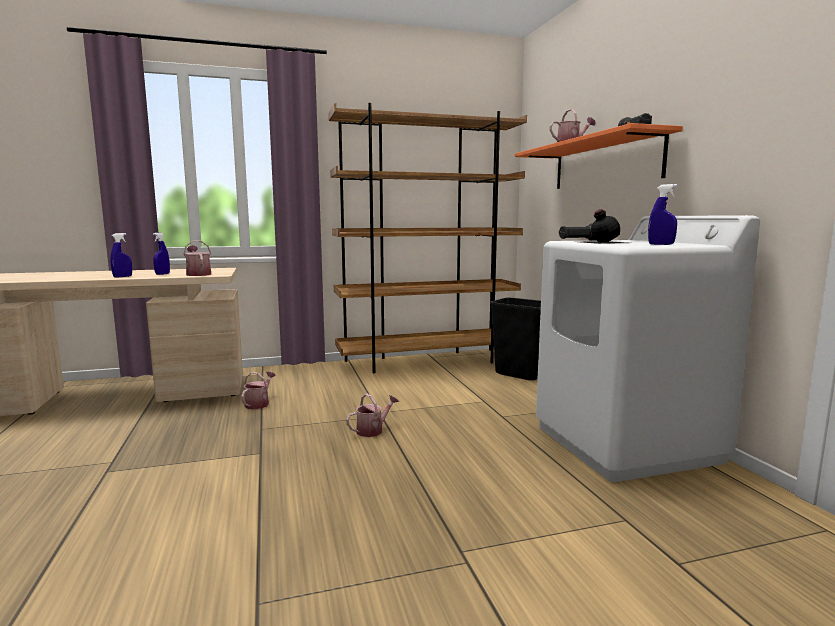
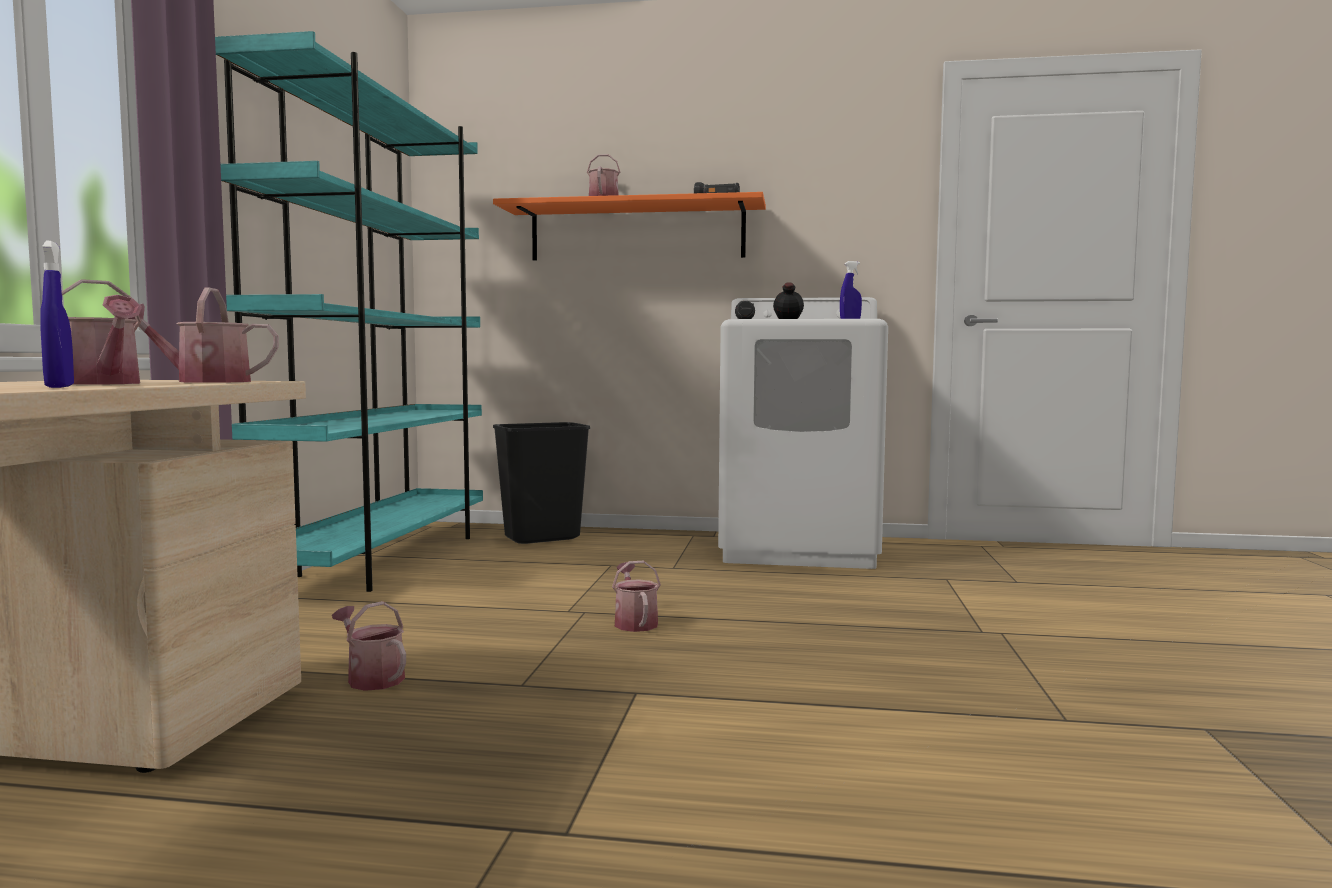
camera: 65 degrees left, 5 degrees down
blue spray bottle [153,233,170,275] -> watering can [61,279,142,385]
brown bookcase [328,103,527,373] -> turquoise bookcase [215,31,483,592]

